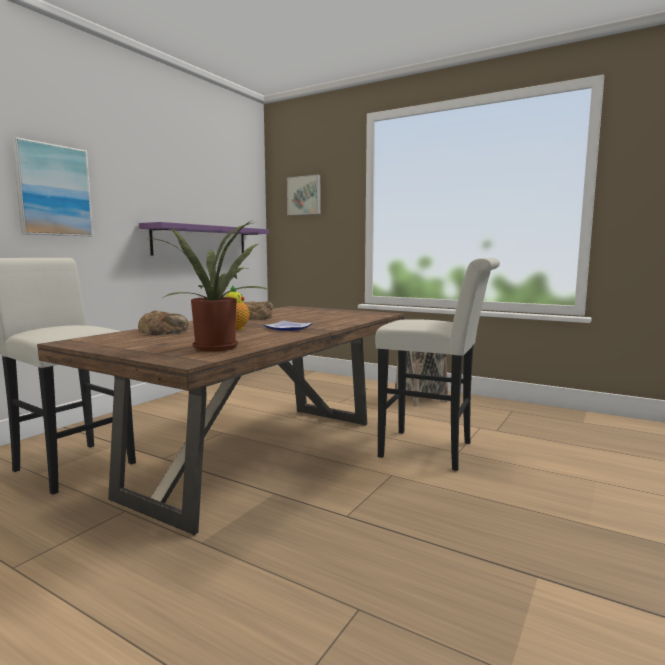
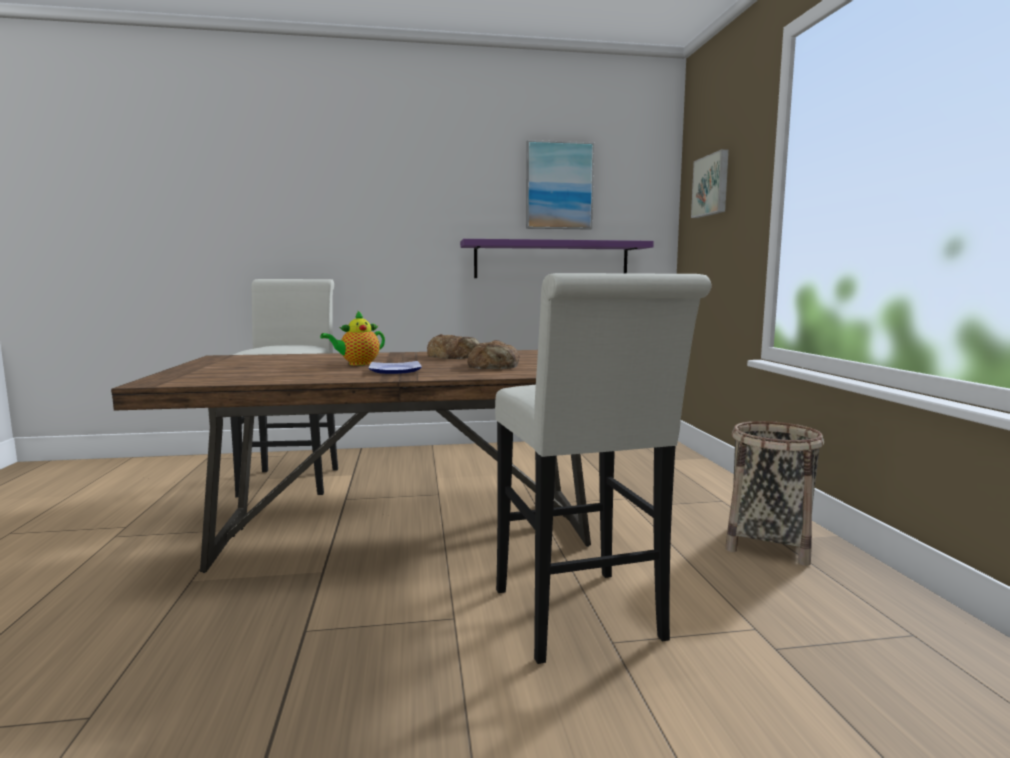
camera: 50 degrees right, 0 degrees up
picture [12,137,93,236] -> picture moved to [526,140,594,230]
bread [138,311,189,335] -> bread moved to [467,340,520,369]
potted plant [148,222,270,352] -> none

